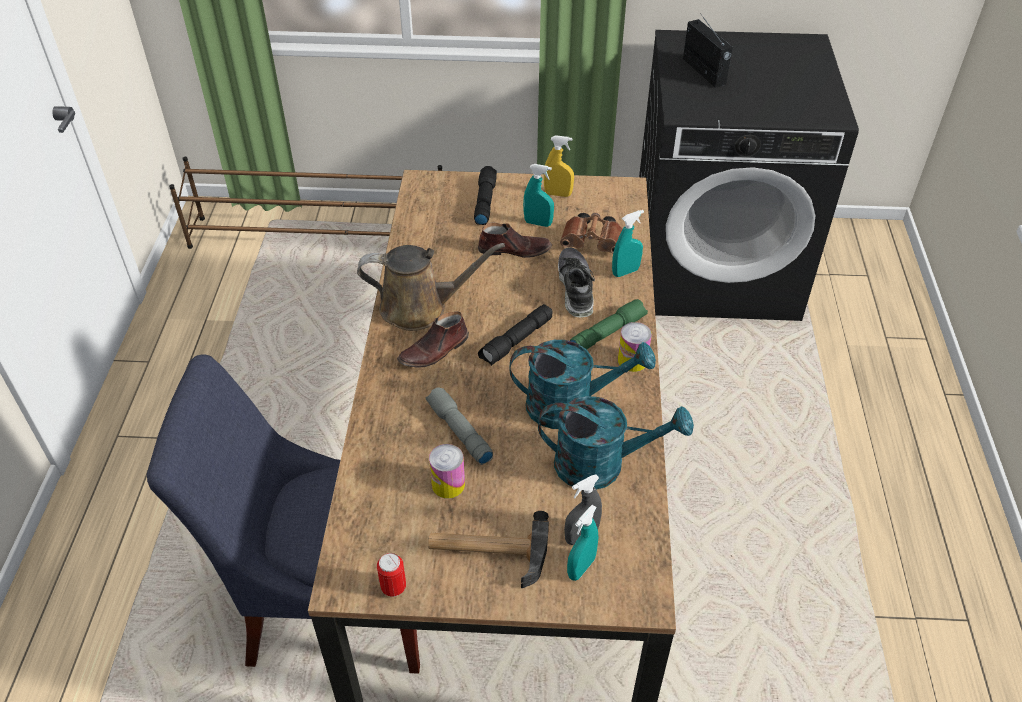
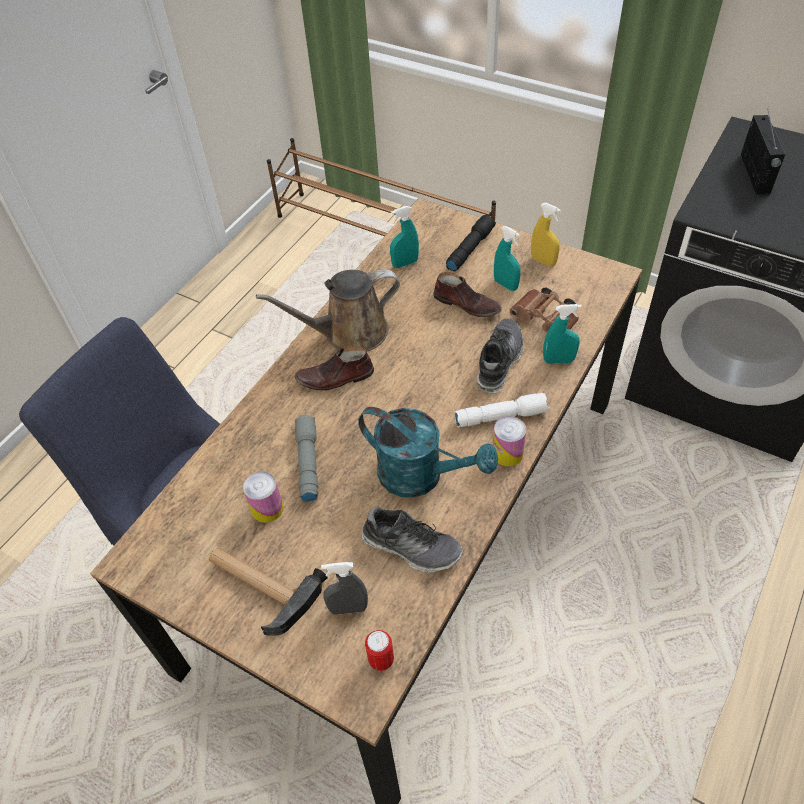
camera: 30 degrees right, 5 degrees up
brown watering can [357,243,505,331] -> brown watering can turned 135 degrees clockwise [256,269,400,352]
can [377,553,406,597] -> can moved to [365,630,394,671]
black flashlight [478,304,553,366] -> none
turquoise watering can [538,396,694,490] -> shoe [362,507,463,573]
turquoise spray bottle [567,505,599,581] -> turquoise spray bottle moved to [390,206,419,268]
green flashlight [570,299,648,349] -> white flashlight [455,393,550,427]

